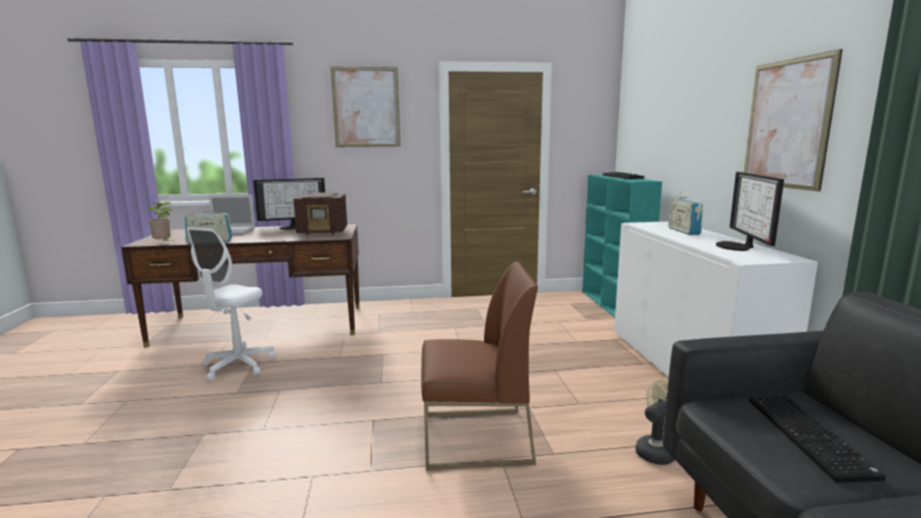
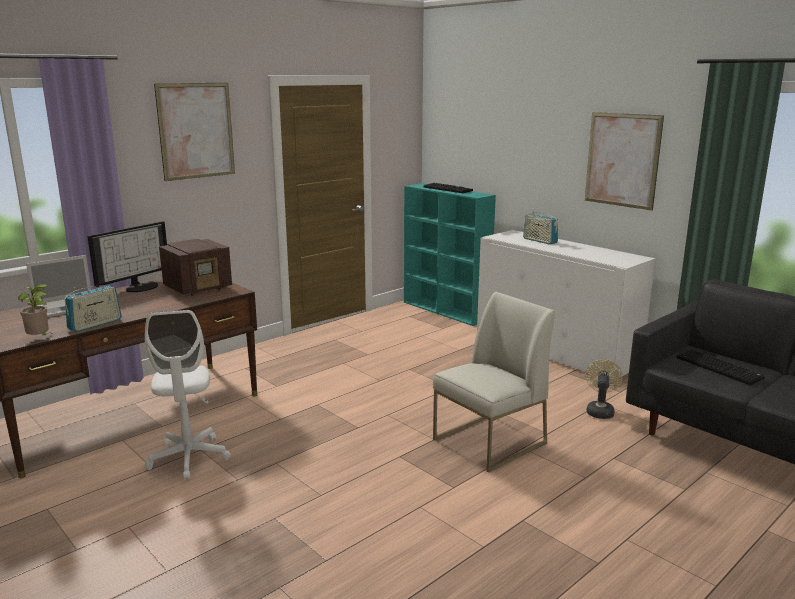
camera: 35 degrees left, 5 degrees up
brown chair [421,261,538,470] -> white chair [433,292,555,473]
monitor [716,172,784,251] -> none

